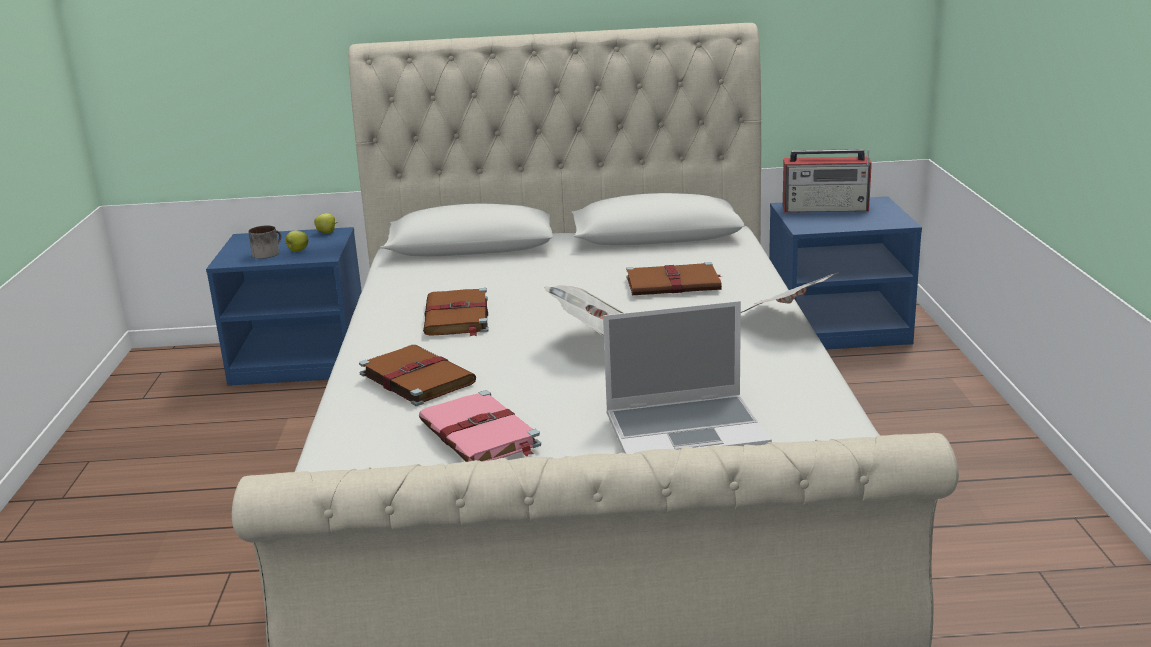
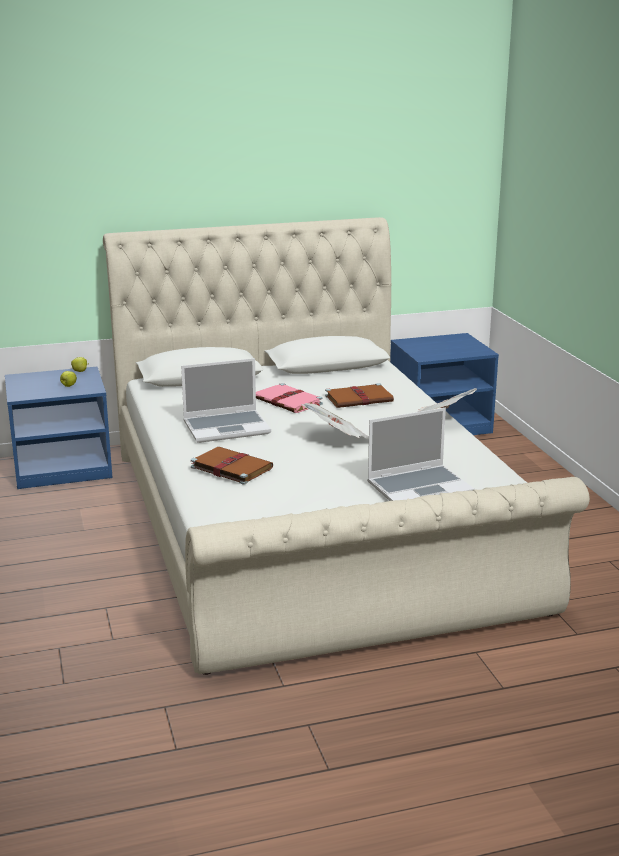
camera: 15 degrees left, 0 degrees up
mug [248,225,281,259] -> none
pink book [419,390,541,462] -> pink book moved to [256,383,323,413]
brown book [423,288,489,336] -> laptop [181,358,271,443]
radio [783,149,872,213] -> none

